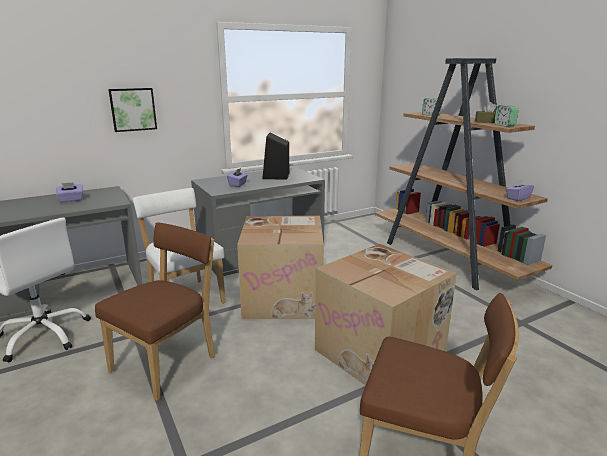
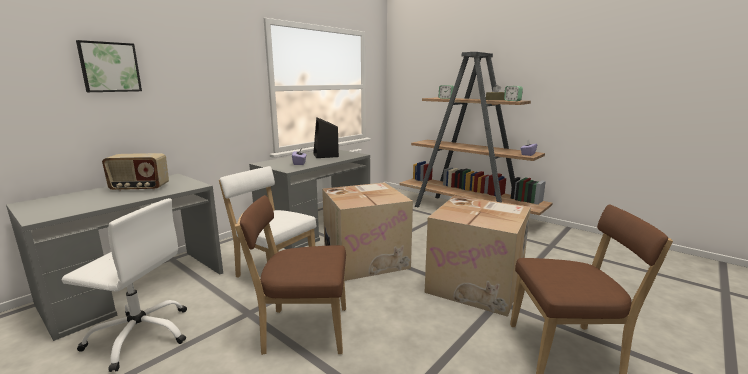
camera: 20 degrees left, 5 degrees down
purple tissue box [56,182,83,202] -> radio [102,153,169,191]
brown chair [95,222,215,401] -> brown chair turned 105 degrees counterclockwise [235,195,346,355]
picture [108,88,157,132] -> picture moved to [76,40,142,92]

